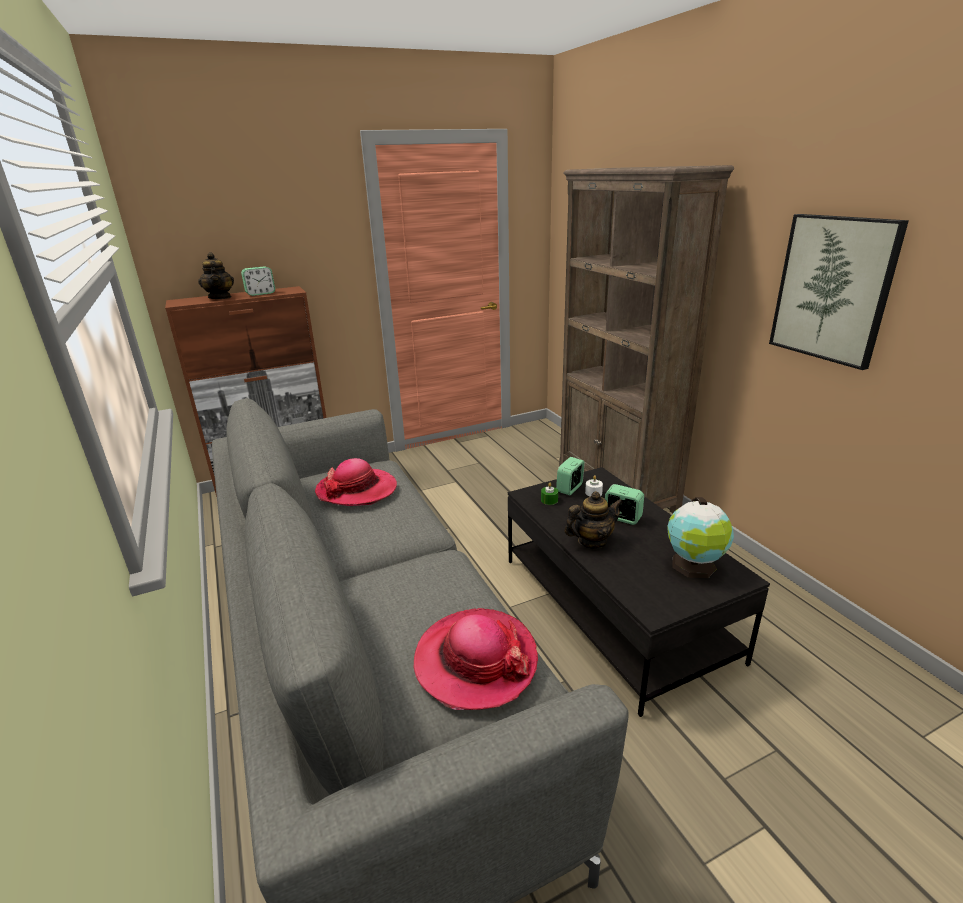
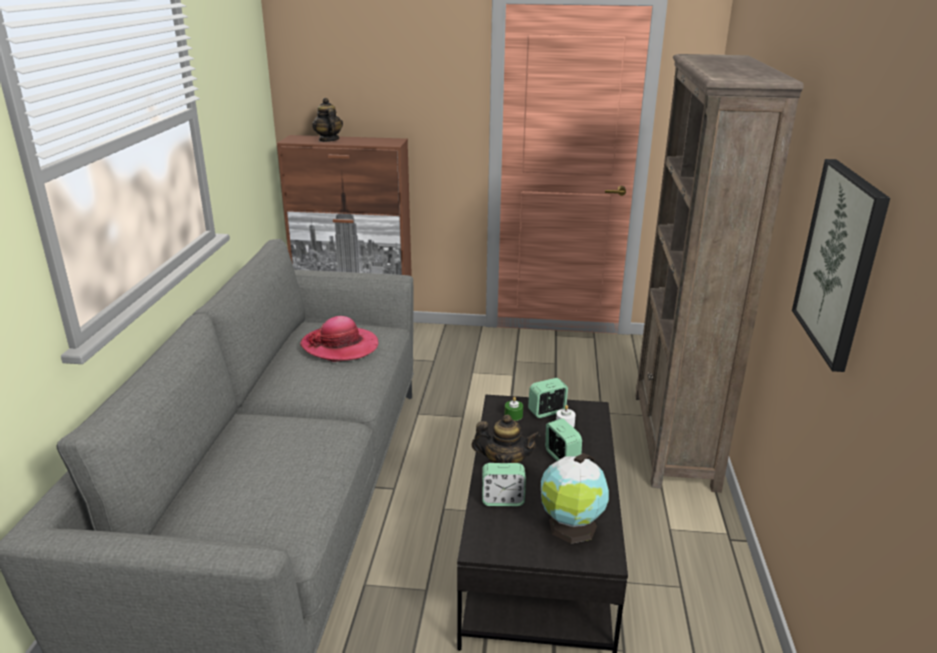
camera: 30 degrees right, 0 degrees up
teapot [198,252,234,299] -> teapot turned 150 degrees clockwise [312,98,343,142]
alarm clock [241,266,275,296] -> alarm clock moved to [482,463,526,506]
hat [414,608,538,710] -> none

